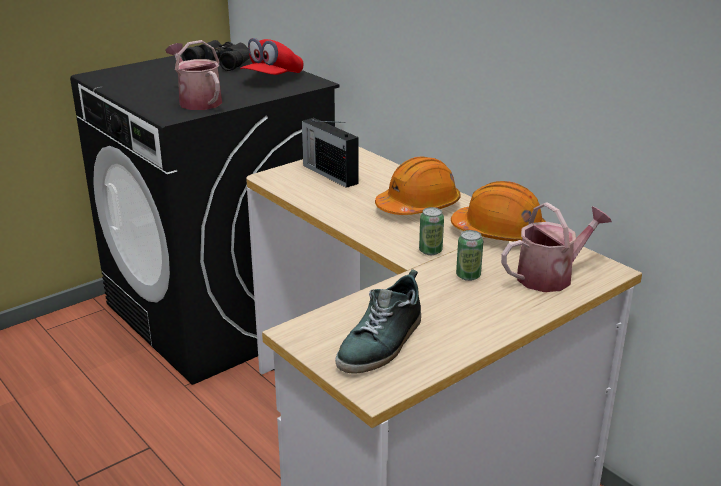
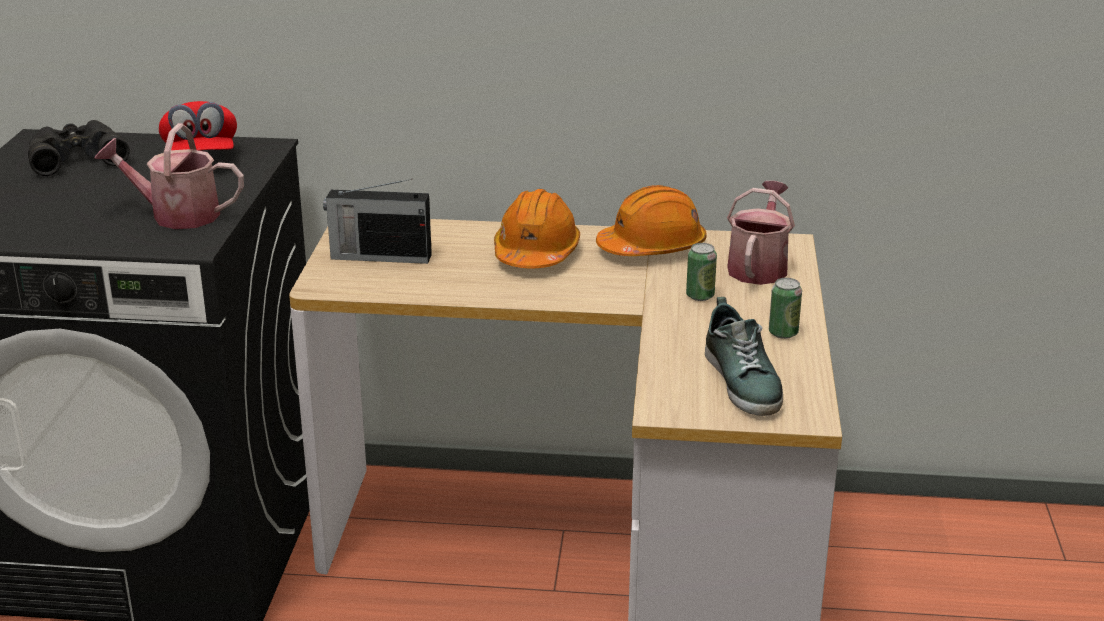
camera: 45 degrees left, 0 degrees up
can [419,207,444,255] -> can moved to [769,278,802,339]

